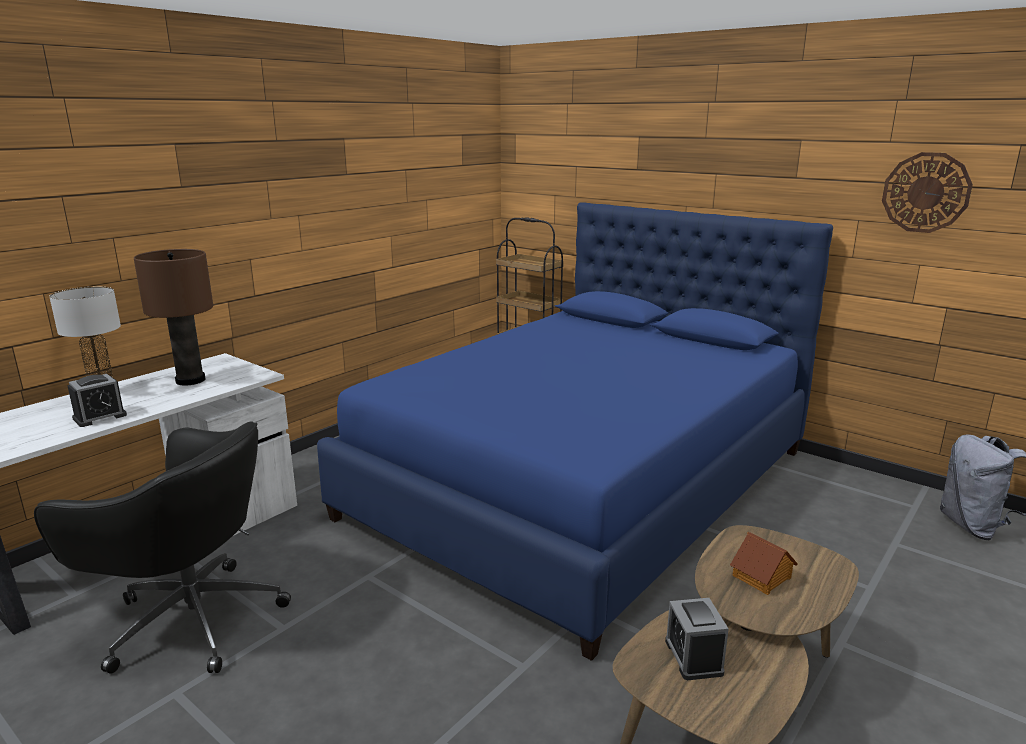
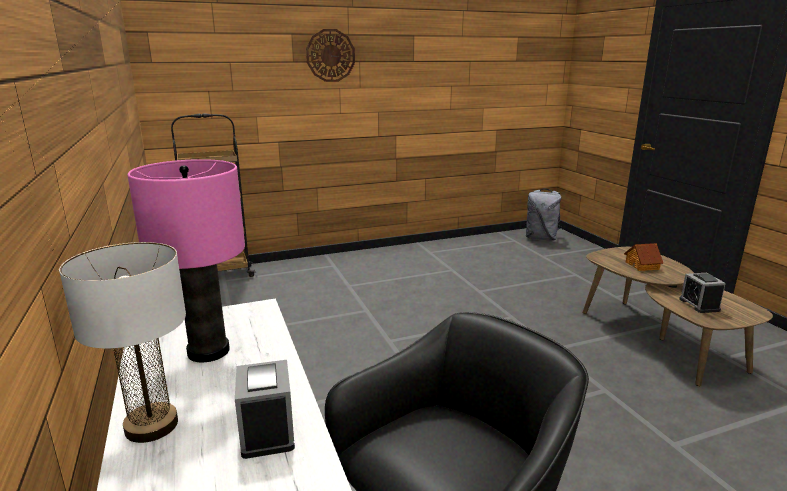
camera: 60 degrees left, 0 degrees up
brown table lamp [134,249,213,385] -> pink table lamp [127,159,245,362]
blue bed [317,202,833,661] -> none
alarm clock [665,598,729,680] -> alarm clock turned 60 degrees clockwise [679,273,726,313]
wall clock [882,152,973,233] -> wall clock moved to [306,29,355,82]

